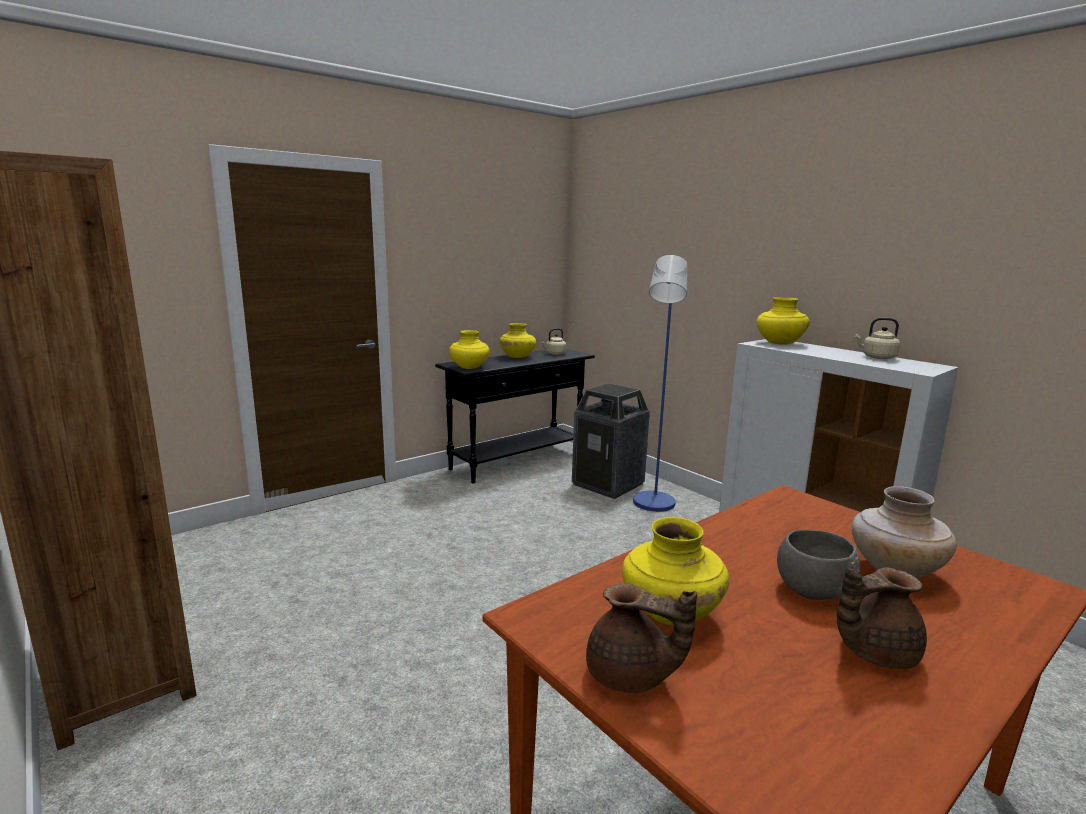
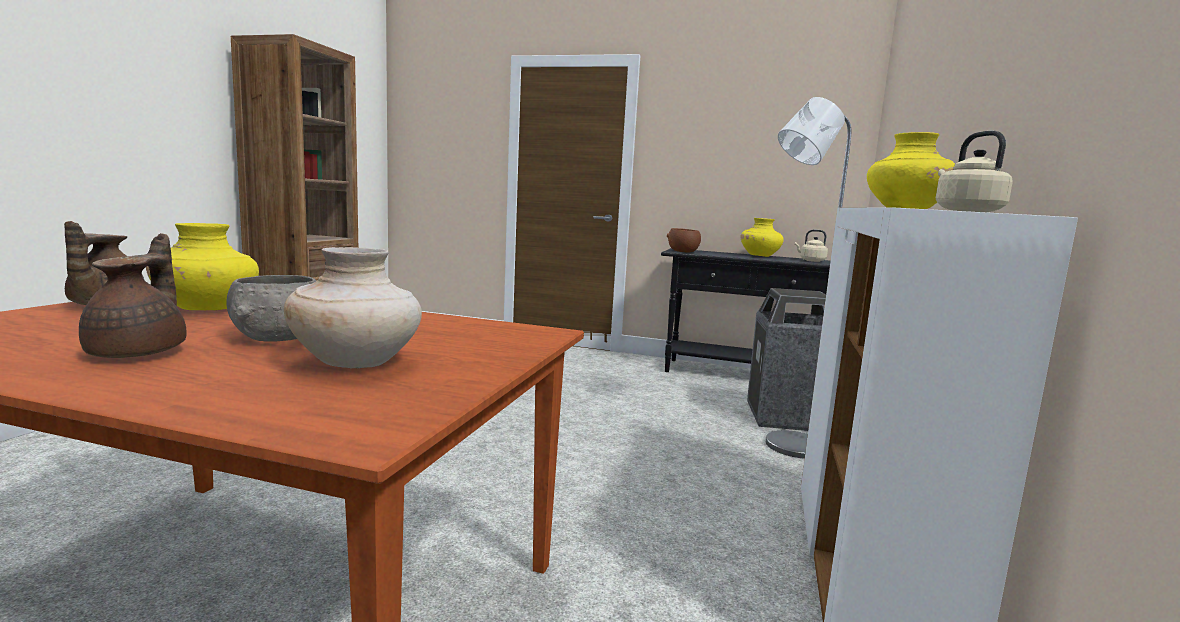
camera: 55 degrees right, 5 degrees down
yellow vase [449,330,489,369] -> brown bowl [667,228,701,252]
blue floor lamp [633,255,687,512] -> grey floor lamp [766,97,851,459]
brown teapot [837,567,927,669] -> brown teapot turned 45 degrees clockwise [79,233,187,358]

